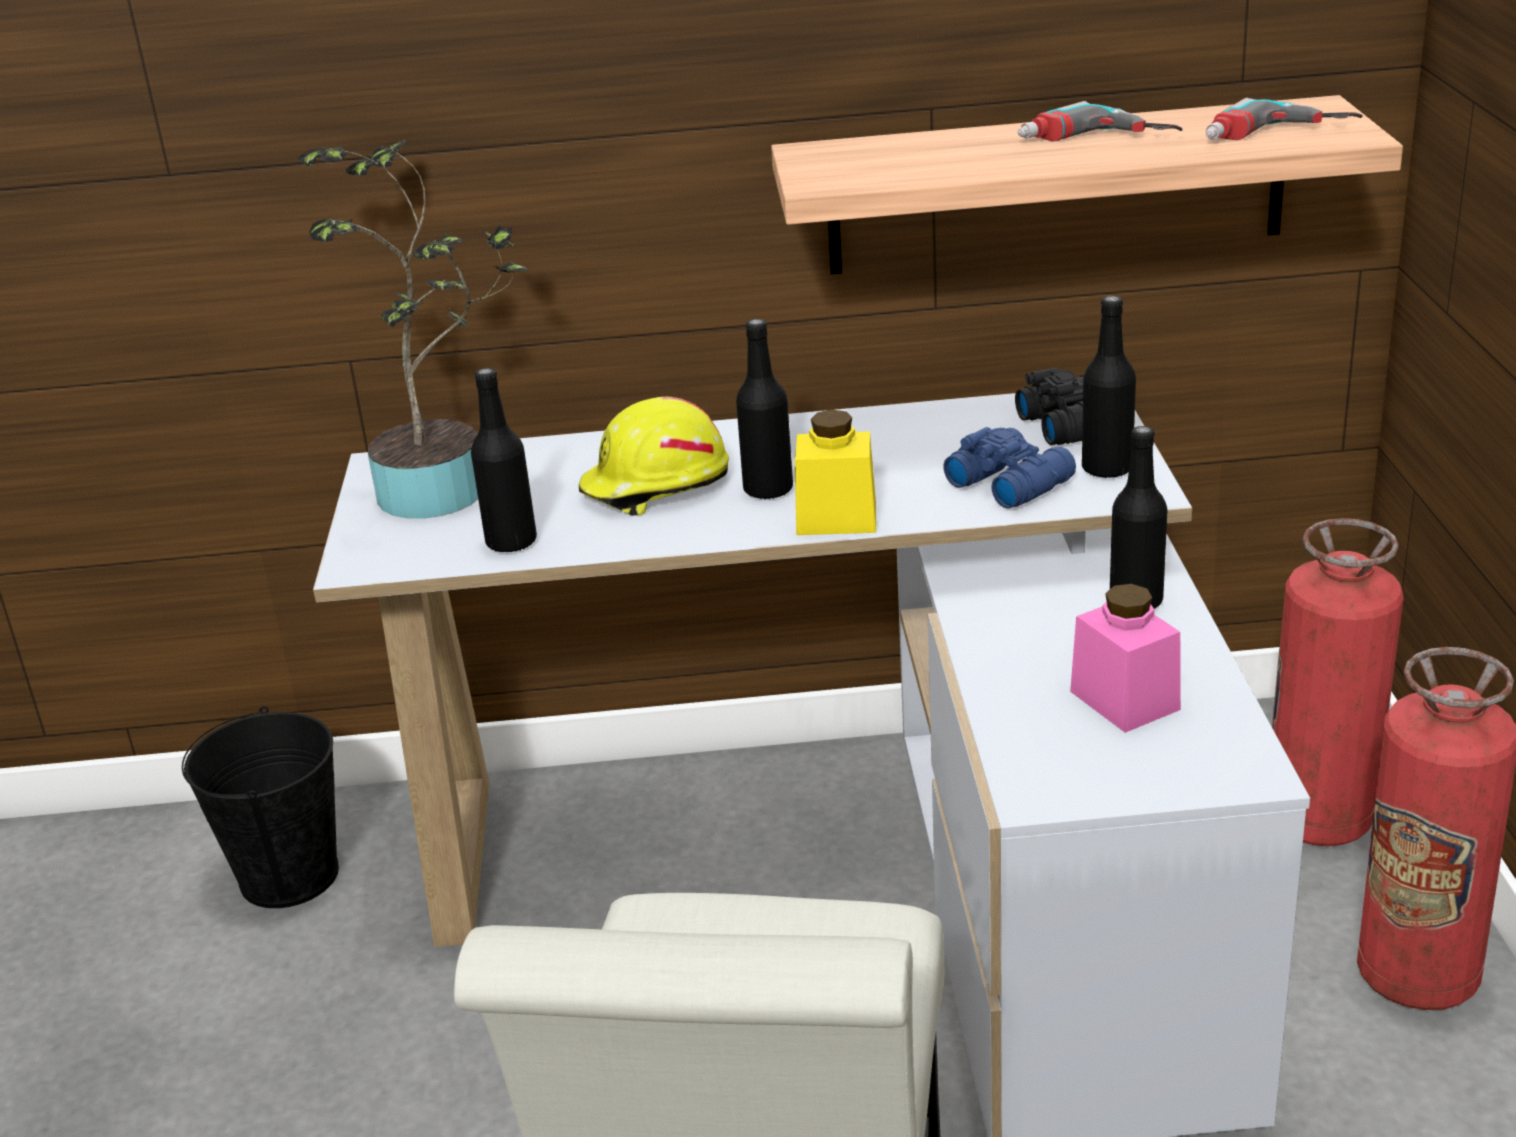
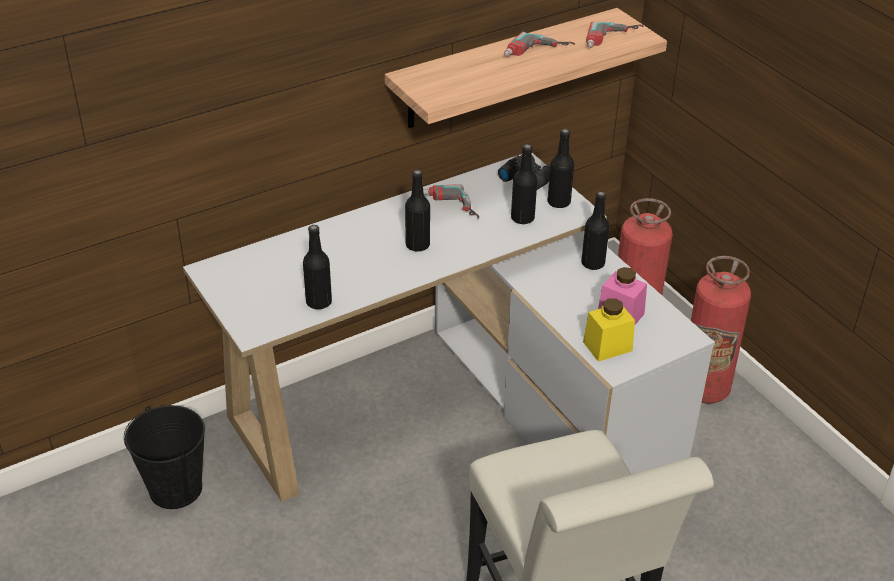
camera: 30 degrees left, 10 degrees up
potted plant [298,140,527,519] -> none
yellow hard hat [579,397,729,516] -> none
yellow jar [795,410,876,535] -> yellow jar moved to [583,298,635,362]
blue binoculars [943,427,1076,508] -> black bottle [511,144,537,224]
none -> power drill [423,184,479,219]

